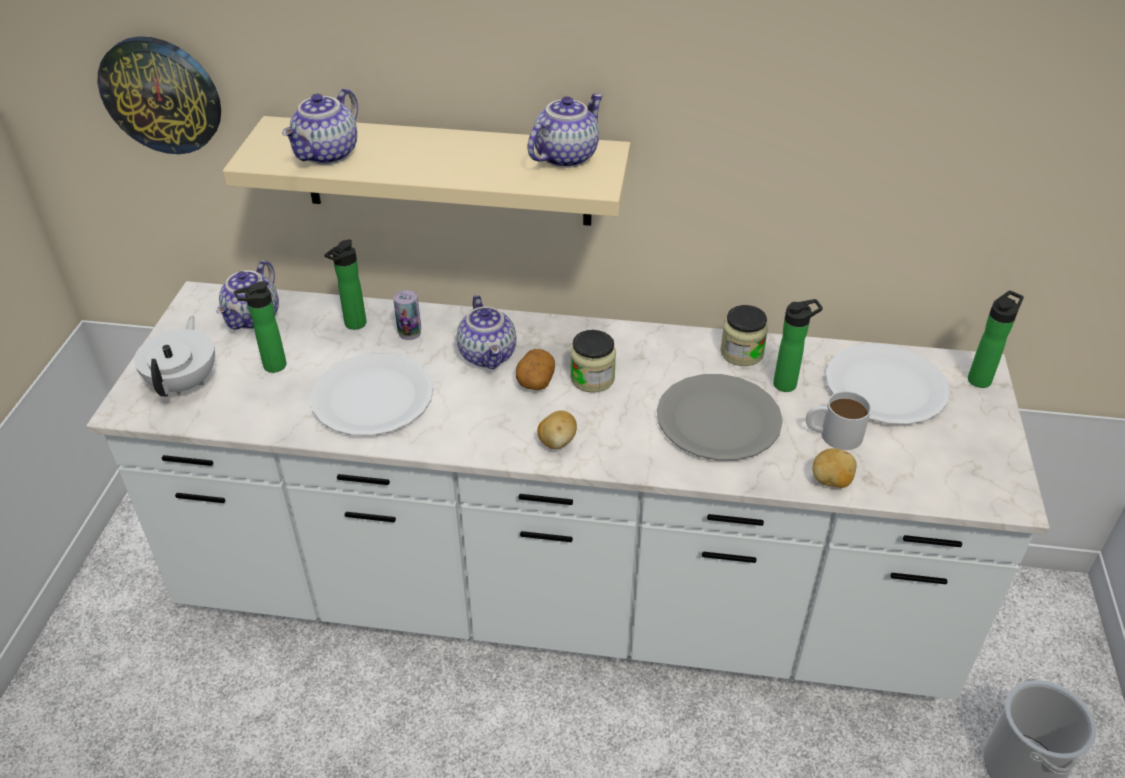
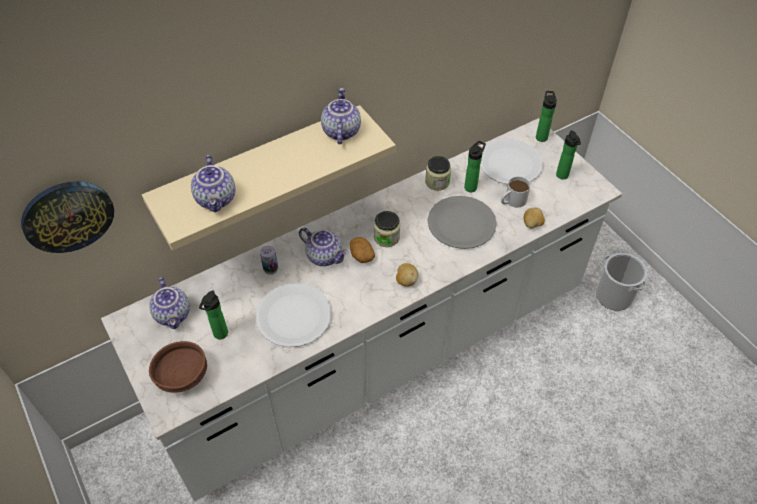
camera: 40 degrees left, 10 degrees up
white teapot [134,316,215,396] -> brown bowl [149,341,207,393]
bottle [324,239,367,330] -> bottle moved to [556,130,581,179]

